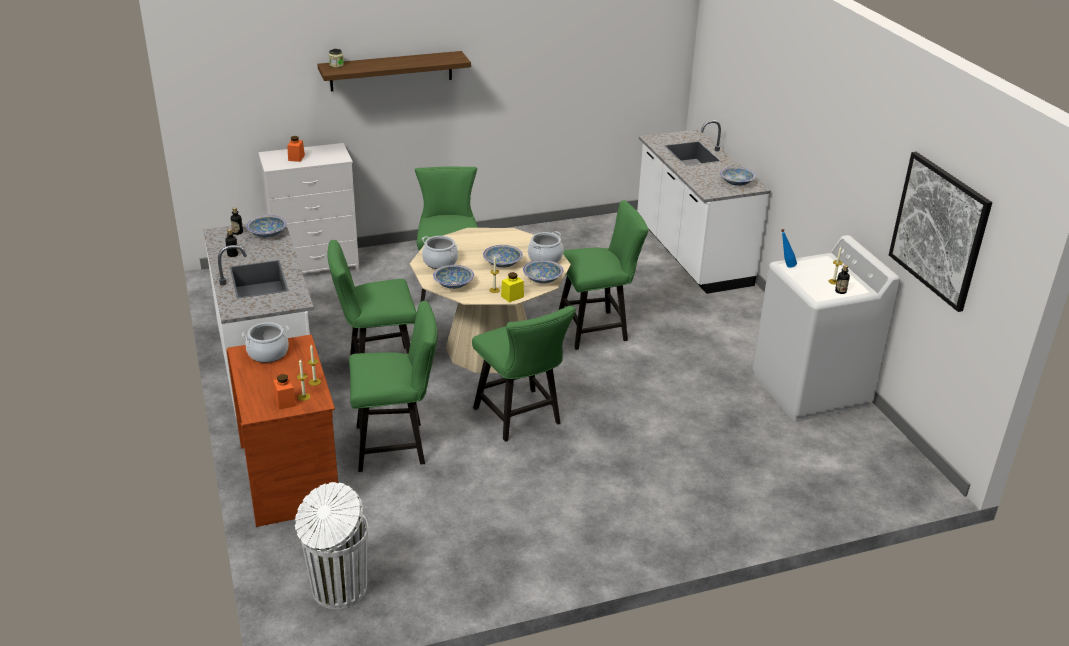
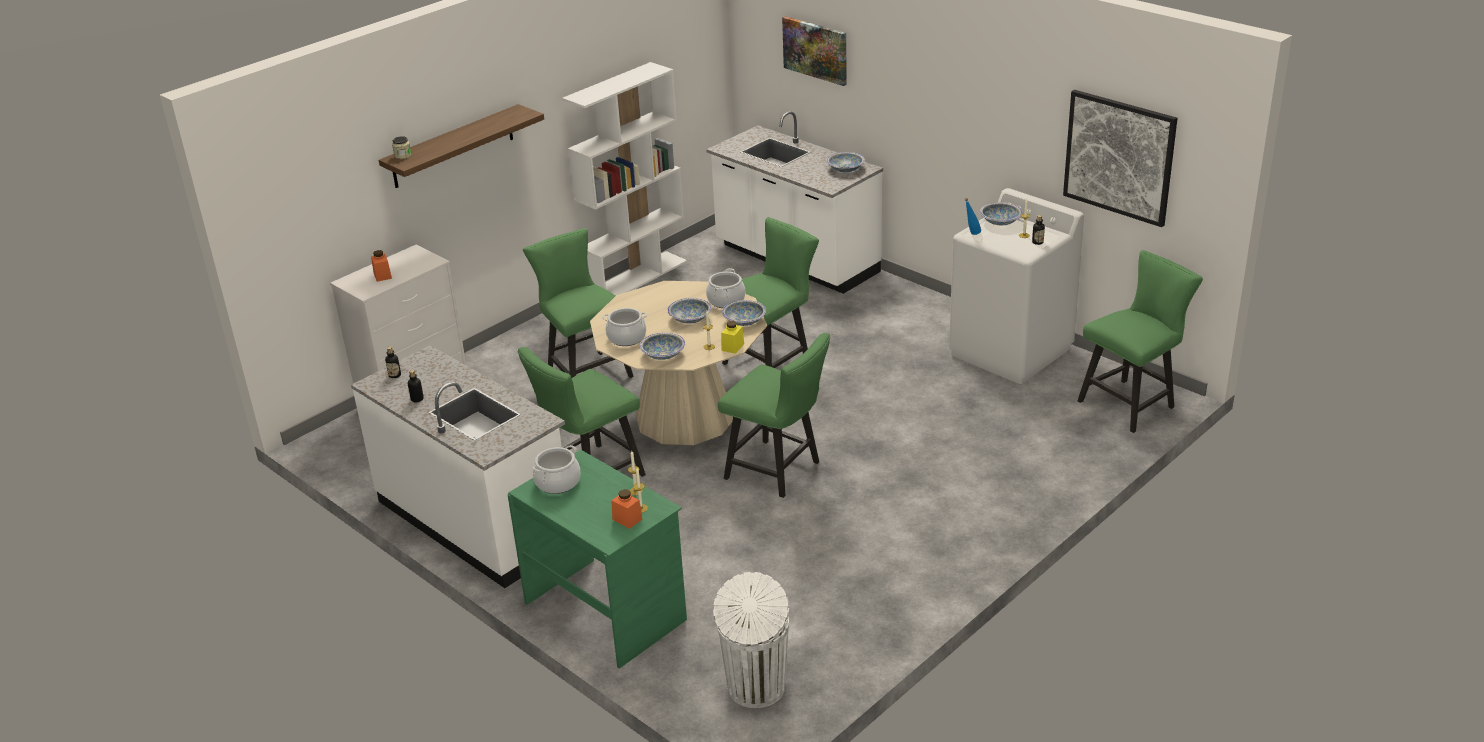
camera: 25 degrees left, 0 degrees up
brown desk [226,335,338,527] -> green desk [508,450,687,669]
bowl [246,215,287,238] -> bowl moved to [980,202,1022,225]
green chair [349,301,437,472] -> green chair moved to [1078,250,1203,433]
none -> white bookcase [562,62,687,296]
none -> picture [782,16,847,86]

